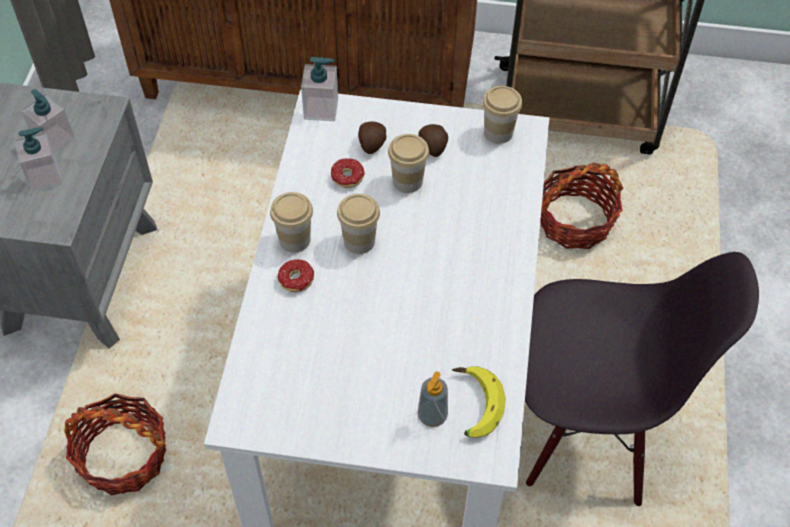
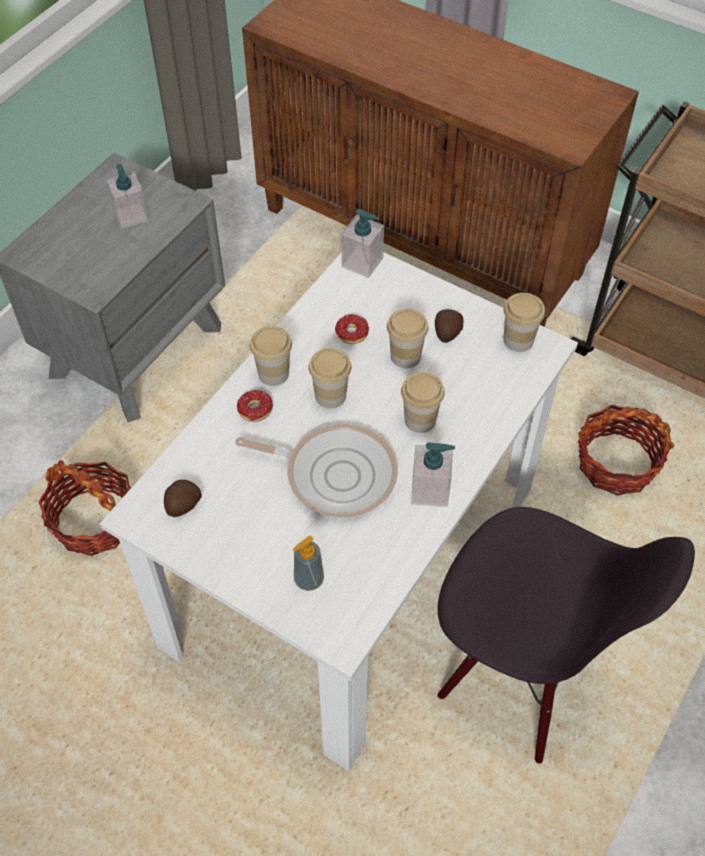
camera: 25 degrees right, 0 degrees up
soap dispenser [15,127,63,192] -> soap dispenser moved to [411,443,455,507]
potato [358,121,387,154] -> potato moved to [164,480,202,517]
banana [452,366,506,438] -> none
none -> frying pan [235,424,398,517]
none -> cup [401,372,445,433]

